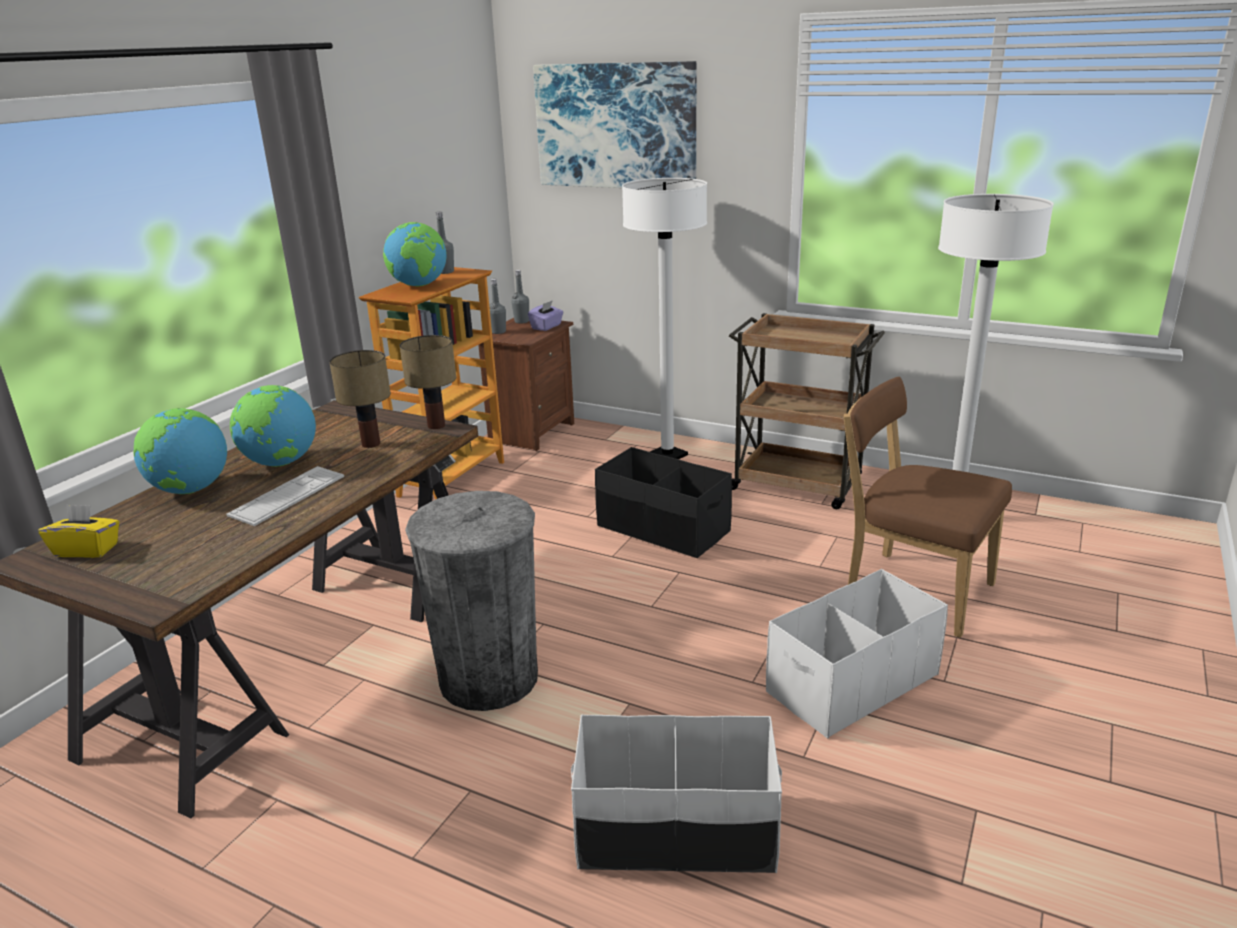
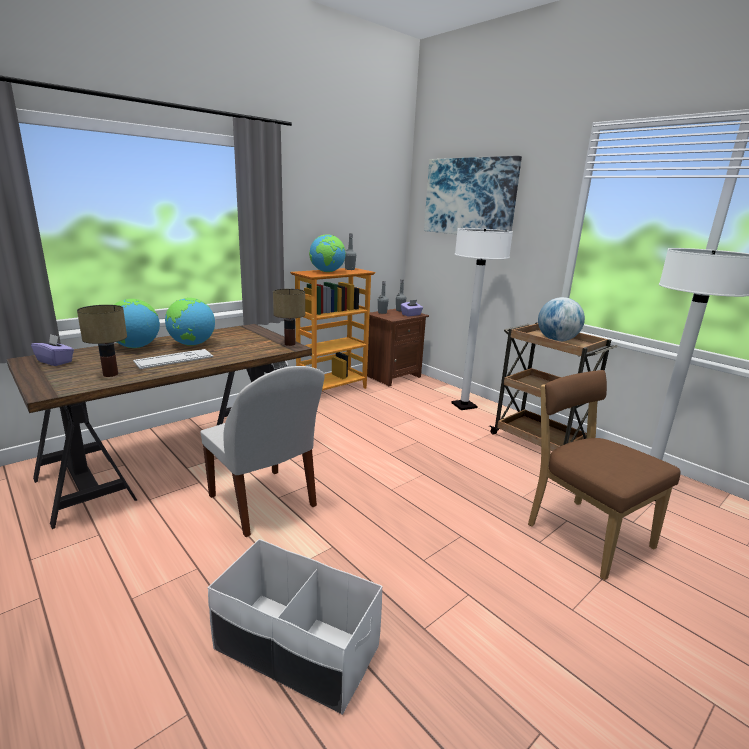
camera: 20 degrees right, 5 degrees down
yellow tissue box [39,505,119,558] -> purple tissue box [31,334,74,366]
table lamp [329,350,391,448] -> table lamp moved to [77,305,127,377]
grey trash can [405,491,538,711] -> white chair [200,366,325,537]
black storage box [595,447,732,558] -> none
white storage box [766,569,948,738] -> none
none -> globe [538,297,585,342]

